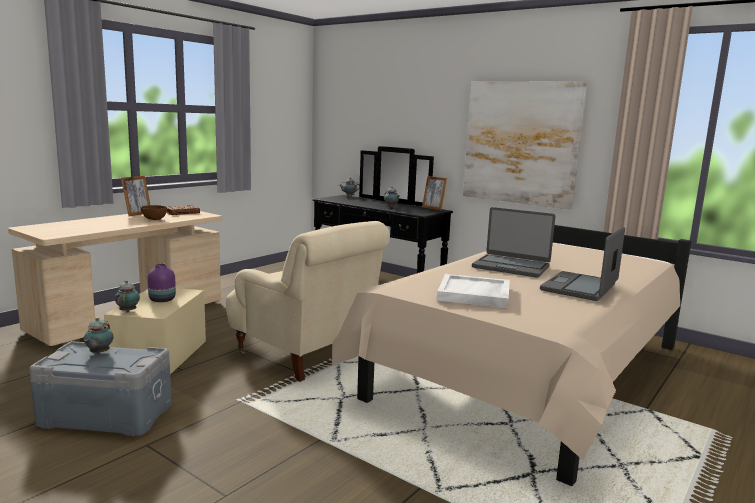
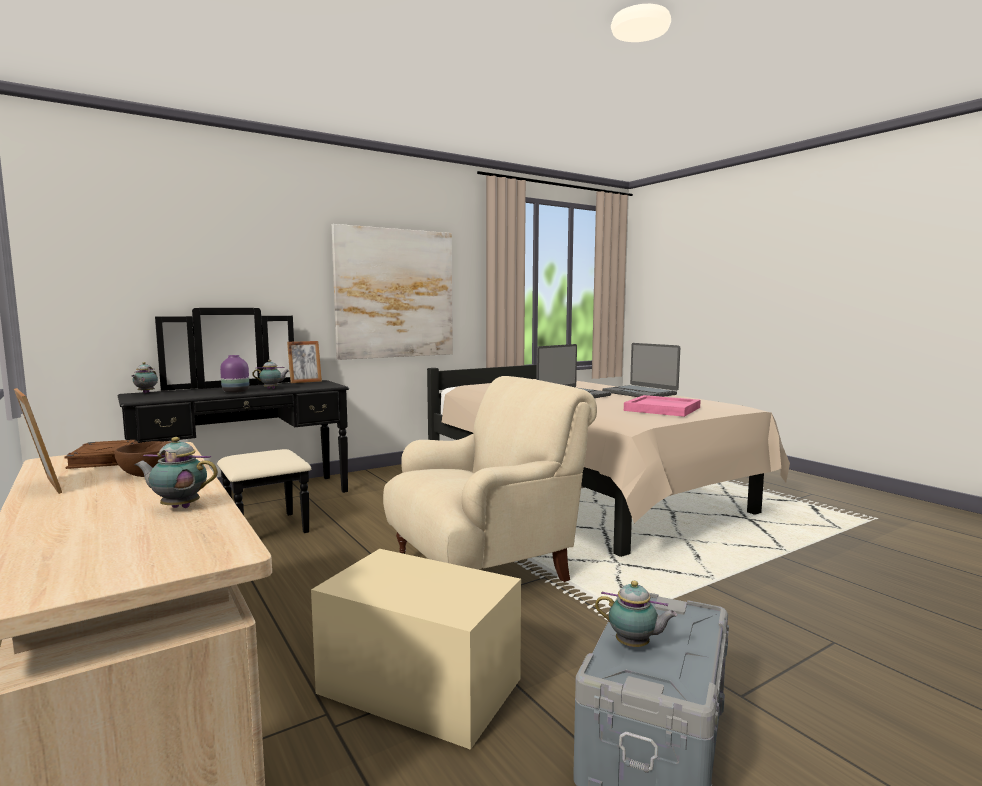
camera: 70 degrees left, 5 degrees down
teapot [115,280,140,313] -> teapot moved to [135,437,218,508]
purple vase [147,264,176,302] -> purple vase moved to [220,355,249,393]
white tray [437,274,510,308] -> pink tray [624,395,701,417]

